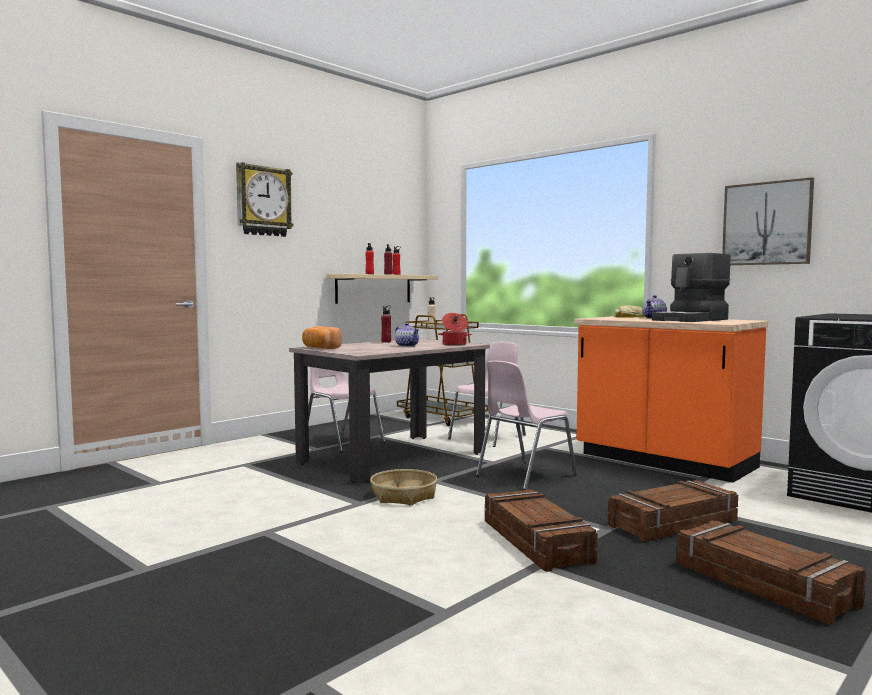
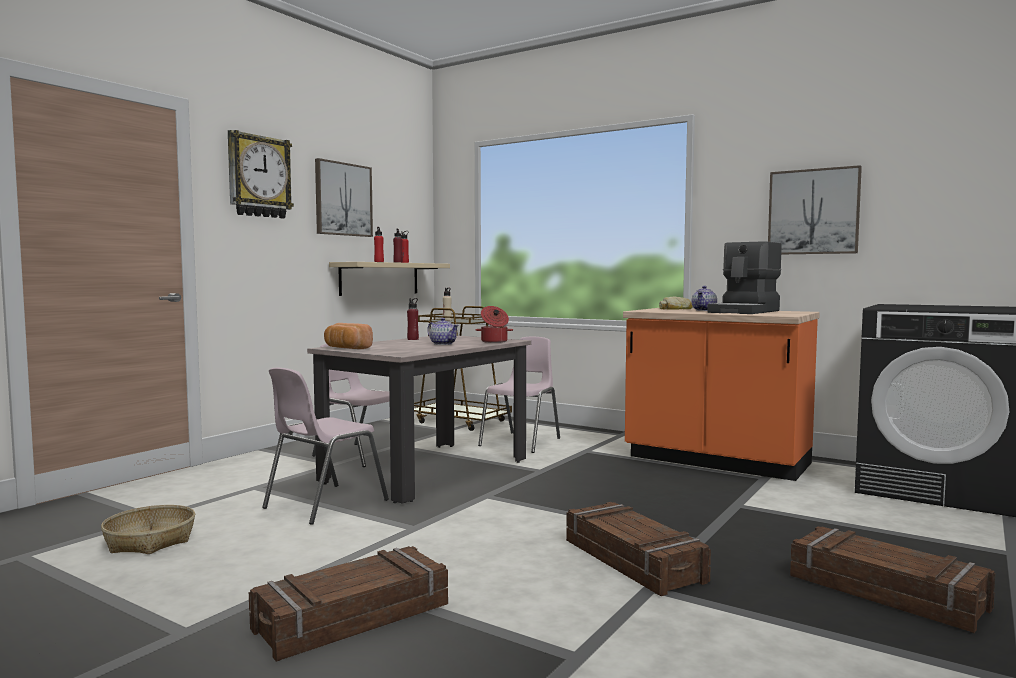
camera: 10 degrees left, 0 degrees up
basket [370,469,437,505] -> basket moved to [101,505,195,554]
pink chair [476,361,577,490] -> pink chair moved to [262,368,389,525]
crate [608,480,738,542] -> crate moved to [249,546,448,662]
none -> picture [315,158,373,237]

